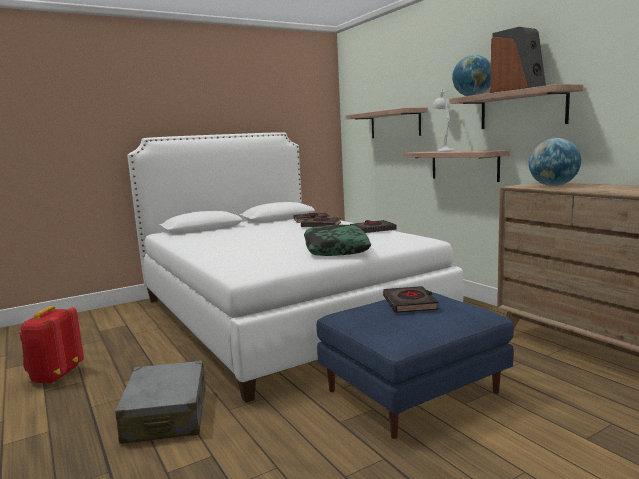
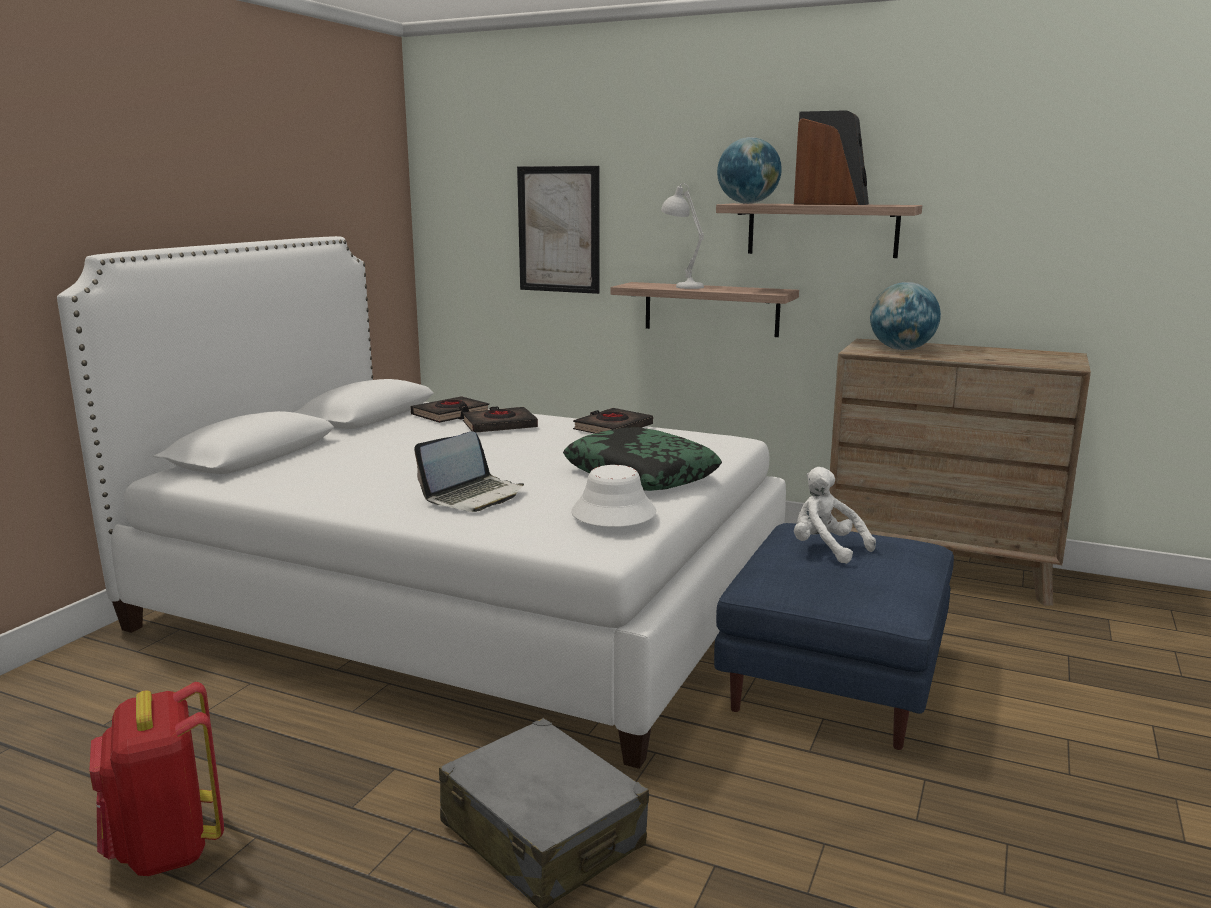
camera: 35 degrees left, 5 degrees up
shelf [346,108,428,138] -> picture [517,166,600,294]
black book [383,286,439,313] -> white plush toy [794,467,876,564]
none -> laptop [414,431,524,512]
none -> white hat [571,465,656,527]

